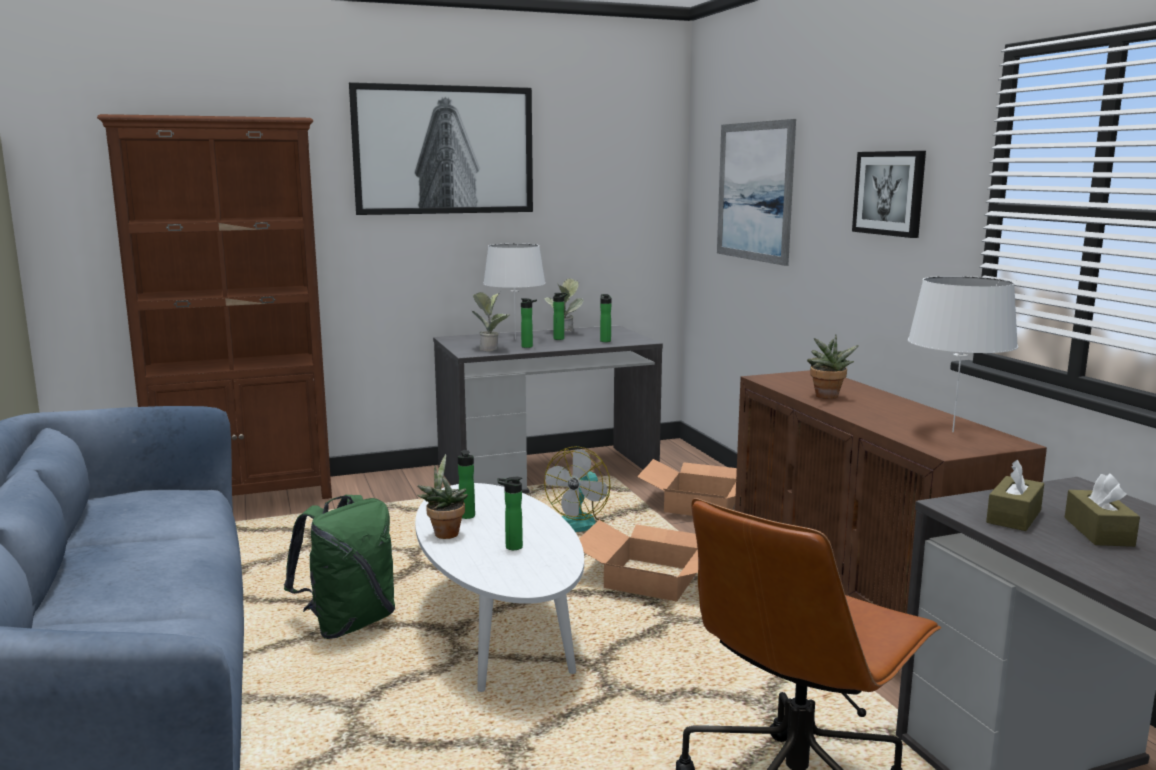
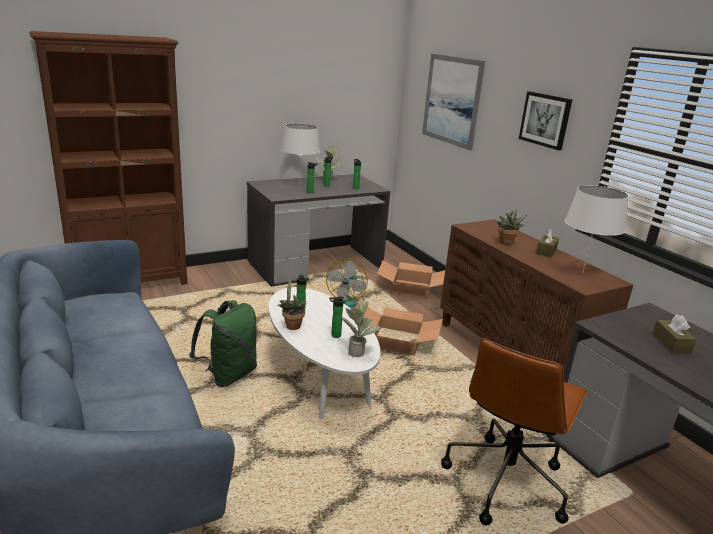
camera: 10 degrees left, 10 degrees up
picture [349,82,533,215] -> none
potted plant [472,292,510,351] -> potted plant moved to [341,301,380,357]
brown tissue box [986,460,1044,531] -> brown tissue box moved to [536,228,559,257]

